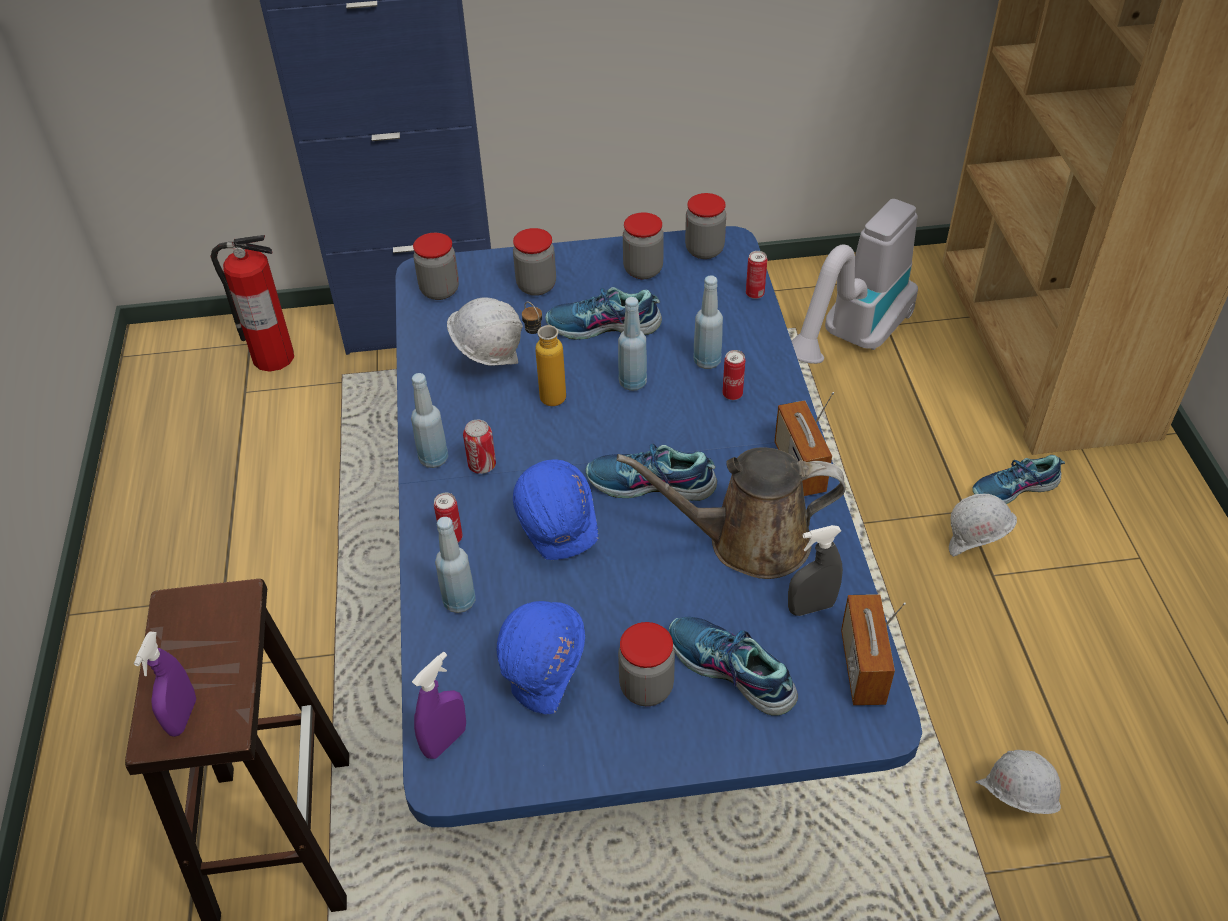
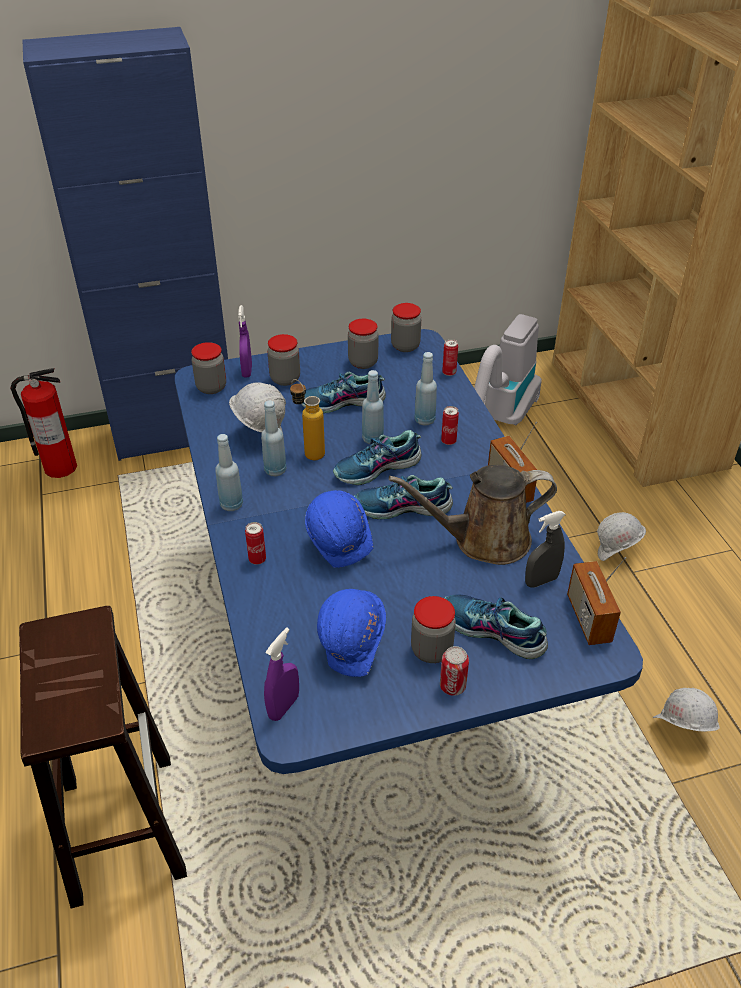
camera: 10 degrees left, 5 degrees down
purple spray bottle [134,632,196,737] -> purple spray bottle moved to [238,305,252,378]
blue bottle [435,517,475,613] -> blue bottle moved to [261,400,287,476]
can [463,420,496,474] -> can moved to [440,646,469,696]
shoe [972,455,1065,504] -> shoe moved to [333,430,422,485]

